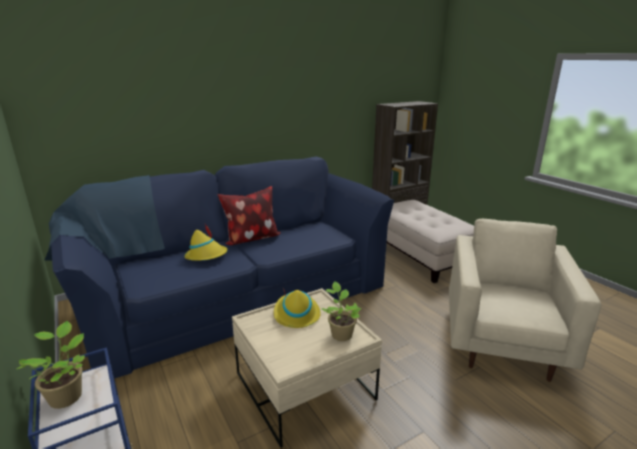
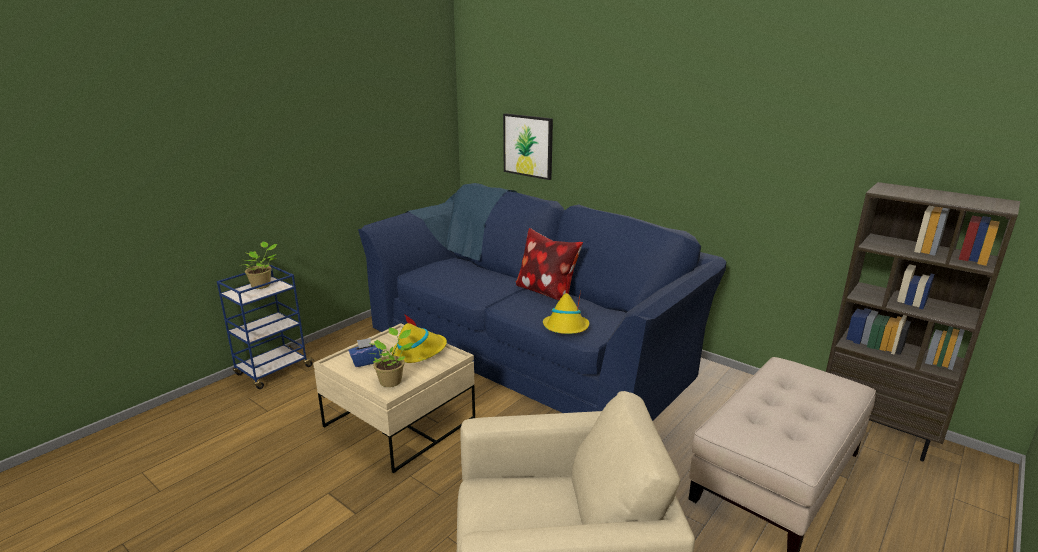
camera: 70 degrees right, 0 degrees up
yellow hat [185,224,228,261] -> yellow hat moved to [543,291,589,334]
none -> blue tissue box [348,338,383,367]
none -> picture [503,113,553,180]

